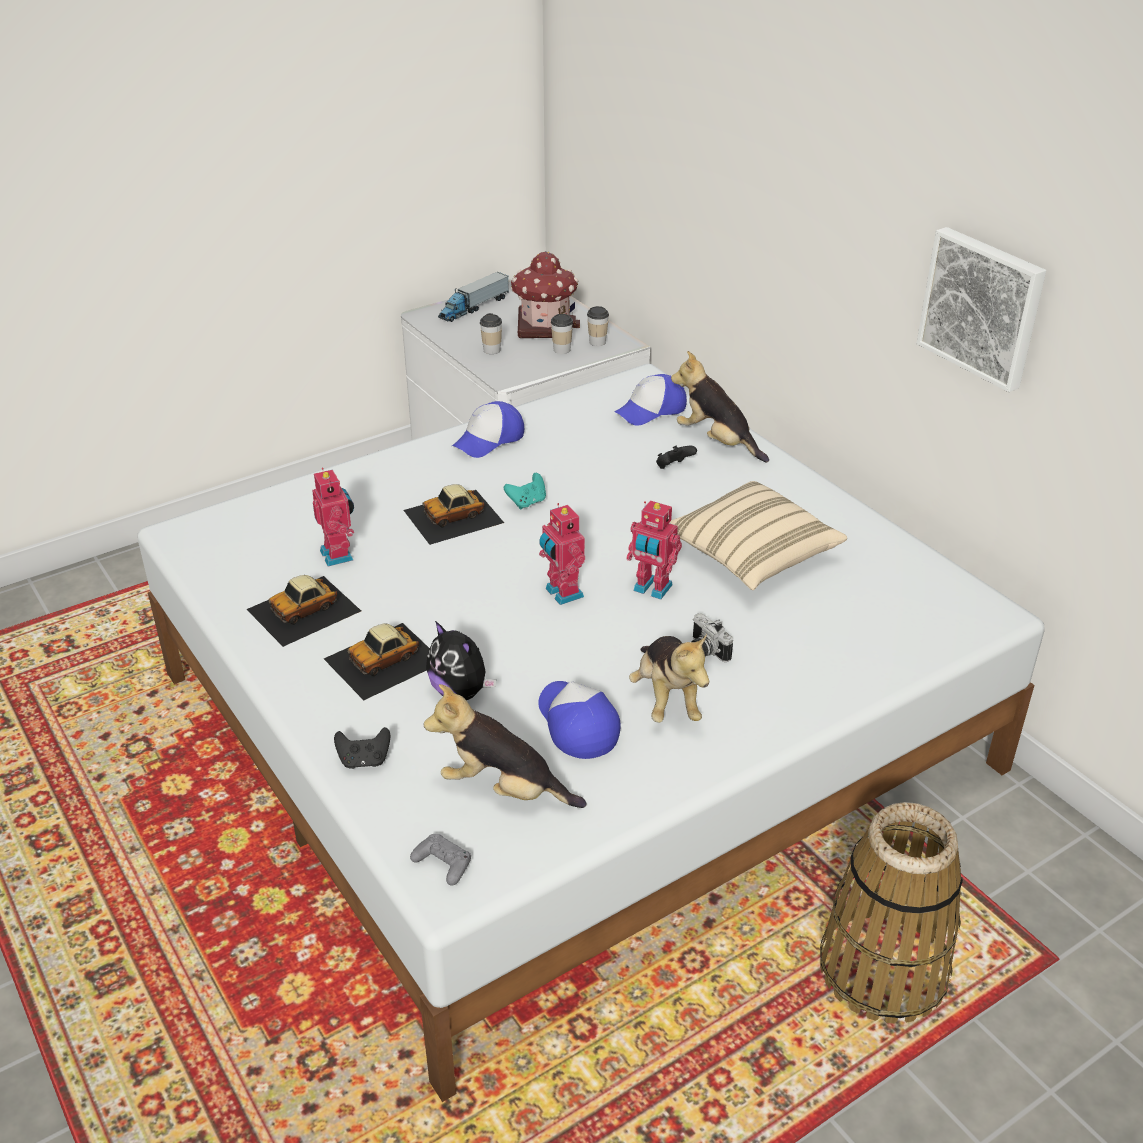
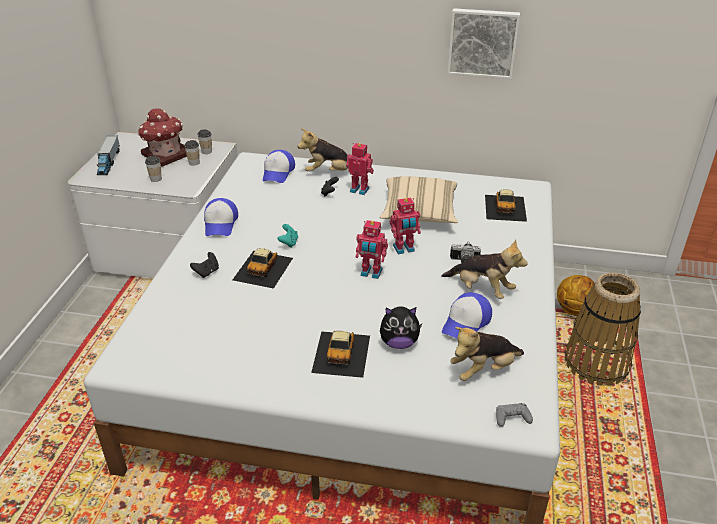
camera: 45 degrees left, 0 degrees up
toy car [246,575,361,647] -> toy car moved to [485,189,527,222]
toy robot [312,467,354,566] -> toy robot moved to [346,143,374,195]
black game controller [334,727,390,769] -> black game controller moved to [190,252,219,278]
cap [538,681,621,759] -> cap turned 75 degrees counterclockwise [442,292,492,339]
none -> basketball [557,275,594,316]

